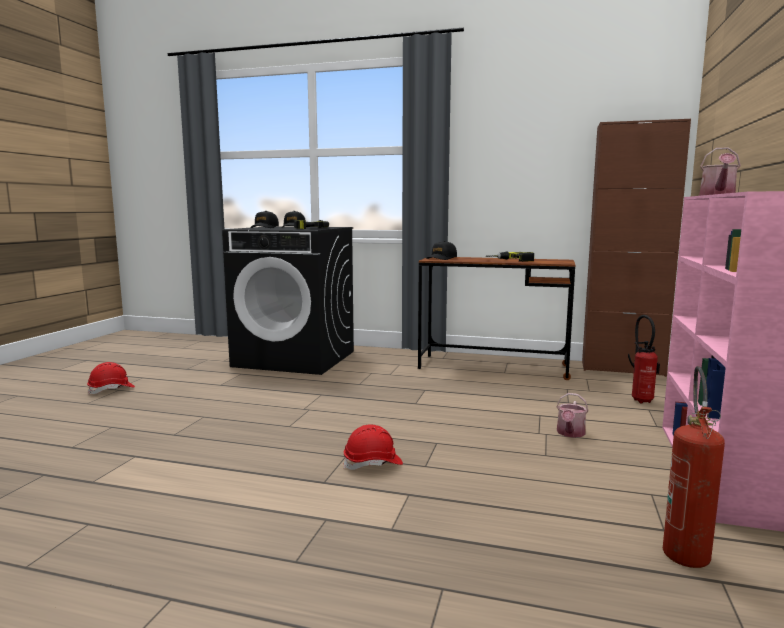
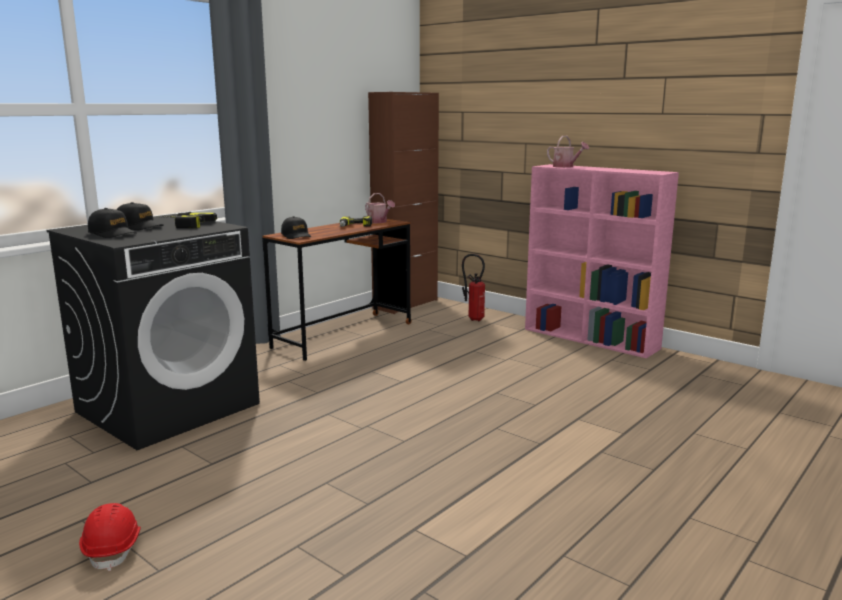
camera: 65 degrees left, 5 degrees up
red hard hat [344,424,403,470] -> none
watering can [556,393,589,438] -> watering can moved to [365,193,395,223]
fire extinguisher [663,366,725,568] -> none

